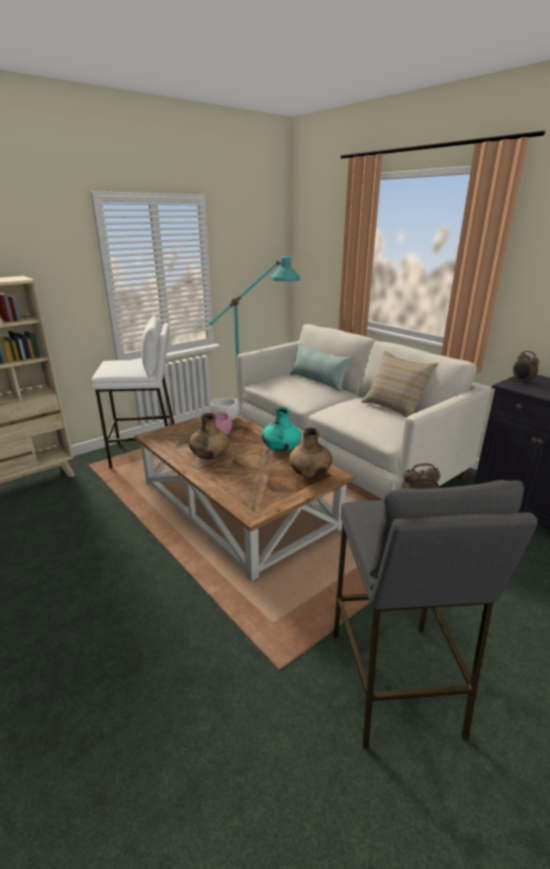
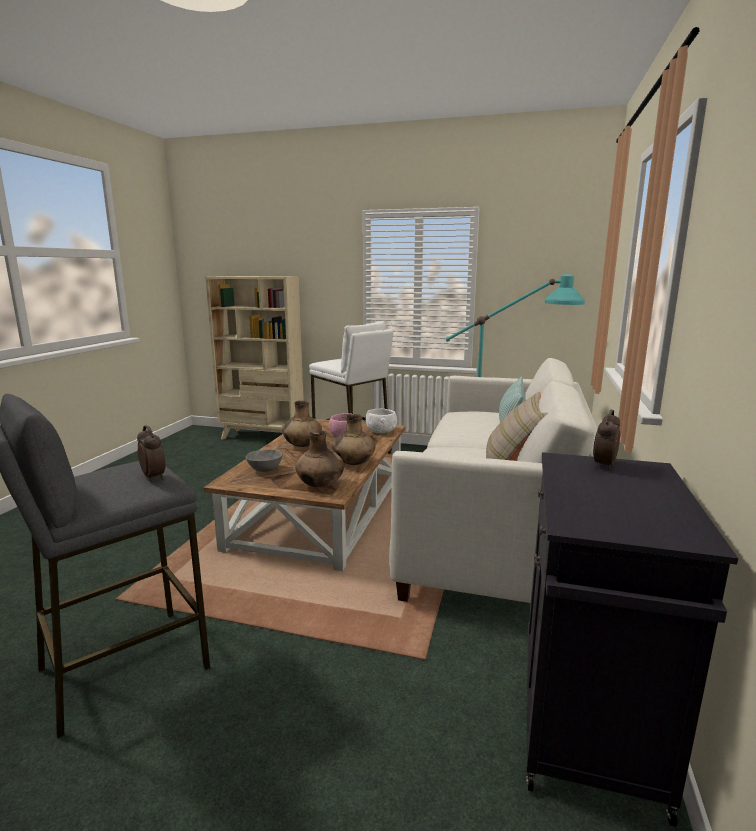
camera: 55 degrees right, 10 degrees down
turquoise vase [262,407,301,452] -> brown vase [332,414,376,465]
none -> grey bowl [246,449,283,472]

